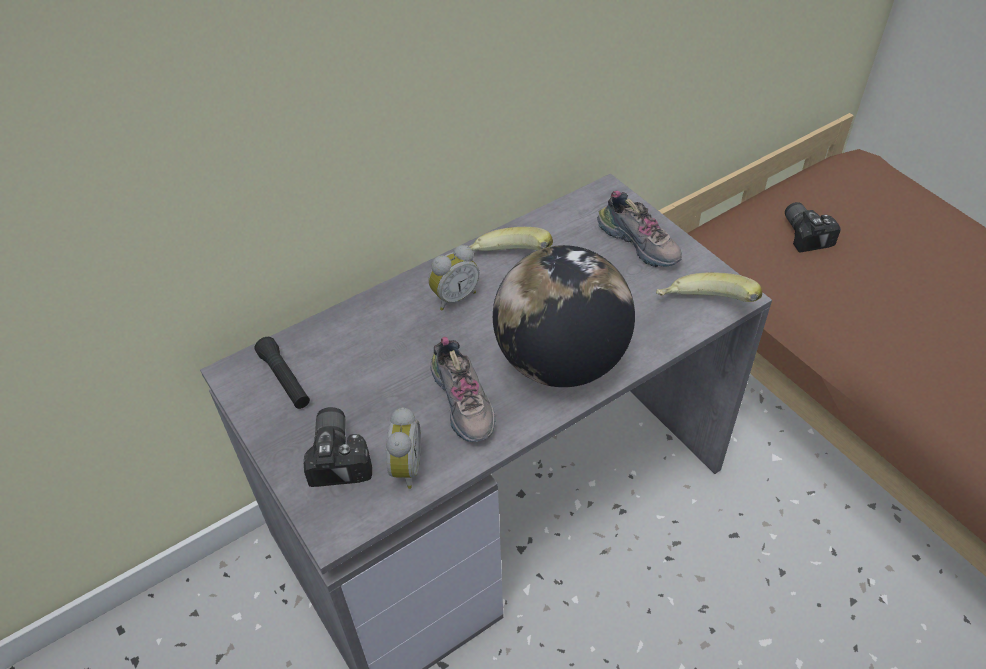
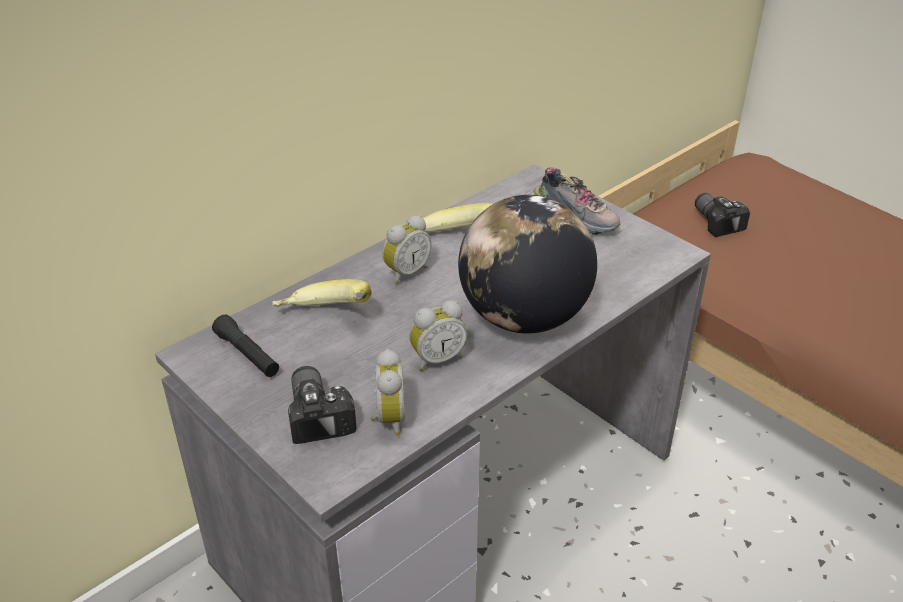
camera: 10 degrees left, 10 degrees down
shoe [430,337,496,442] -> alarm clock [409,300,468,371]
banana [656,272,762,302] -> banana moved to [272,279,372,307]

